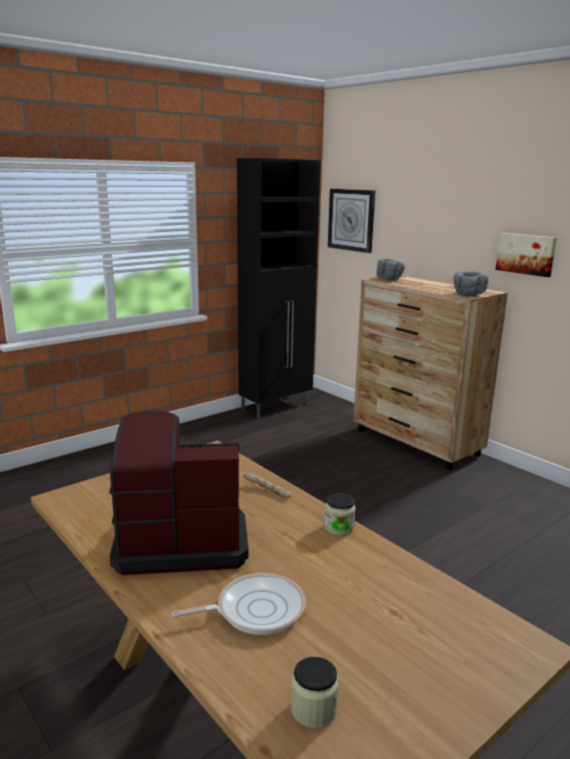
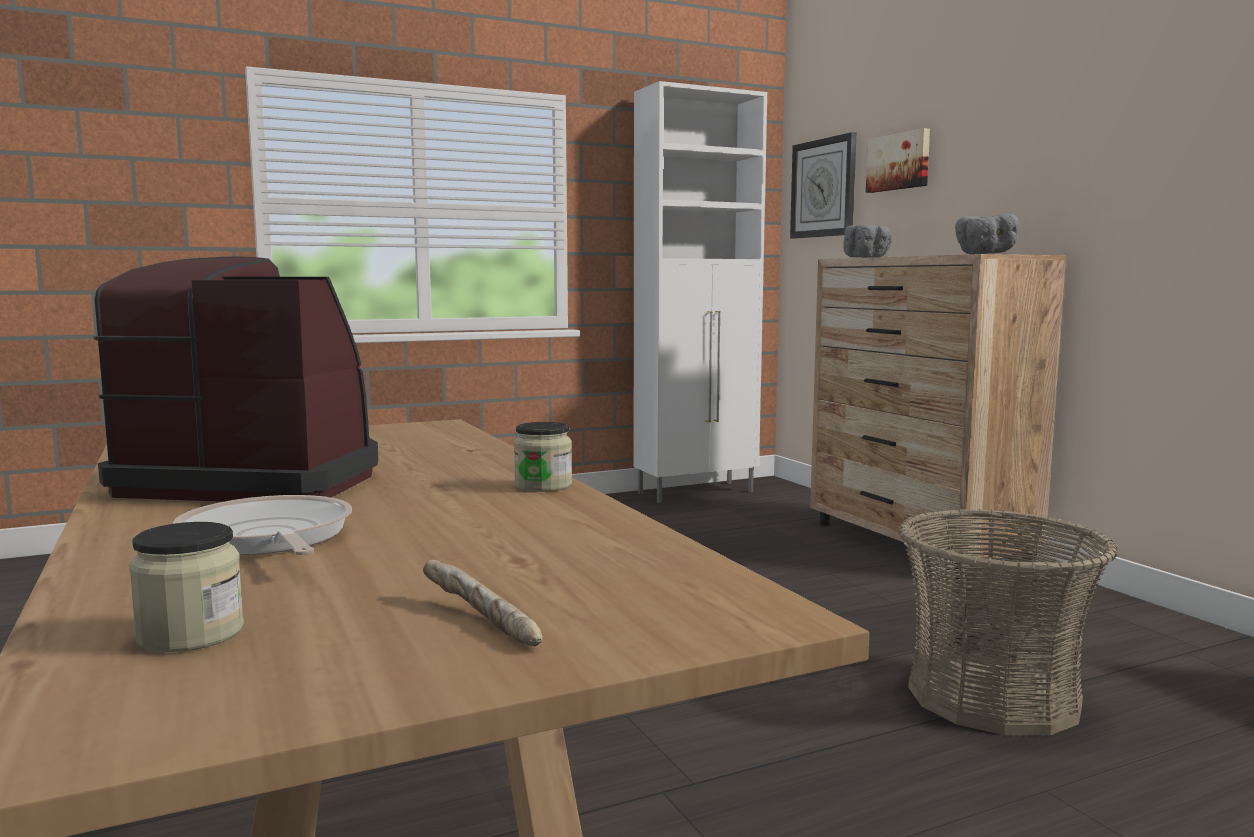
camera: 15 degrees right, 10 degrees down
frying pan [171,573,306,635] -> frying pan turned 120 degrees counterclockwise [173,495,352,555]
black cabinet [237,158,321,418] -> white cabinet [634,81,767,503]
bread [243,473,291,498] -> bread moved to [423,560,542,646]
picture [495,233,557,277] -> picture moved to [866,128,930,193]
none -> basket [898,508,1118,735]

